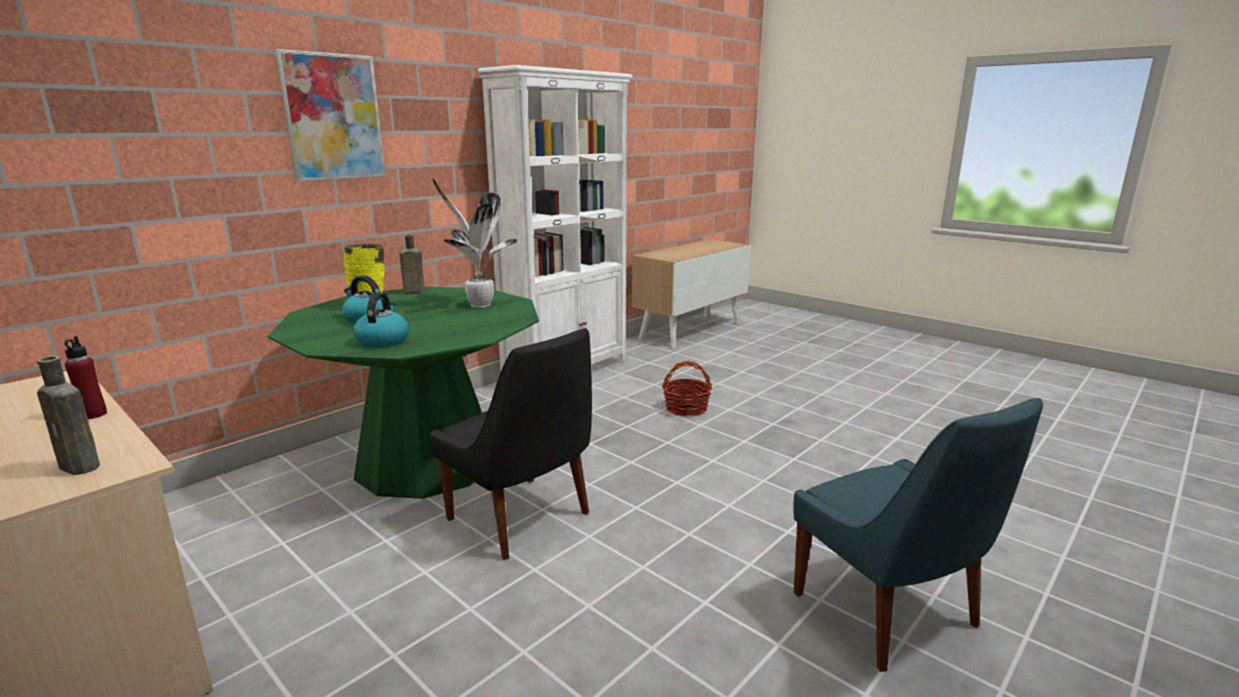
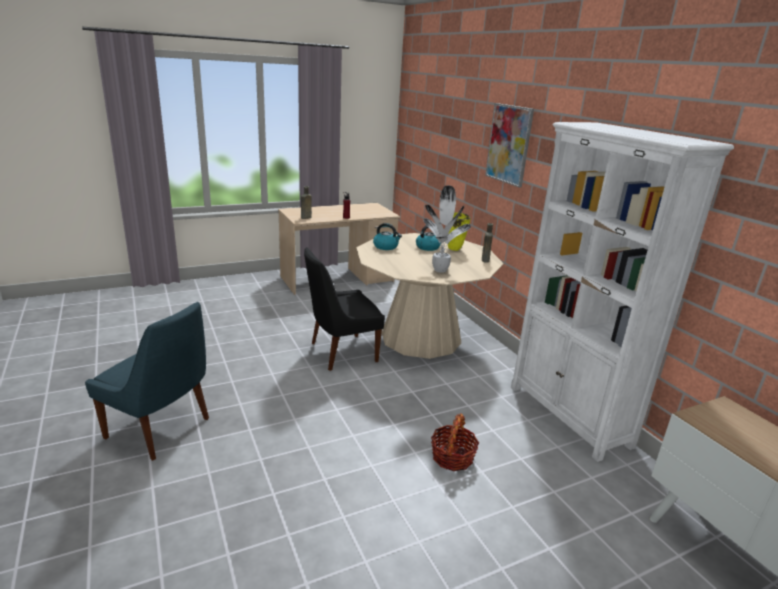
camera: 110 degrees right, 5 degrees up
green dining table [267,287,539,499] -> beige dining table [356,233,504,359]
blue chair [794,398,1043,672] -> blue chair turned 150 degrees counterclockwise [85,302,209,461]

